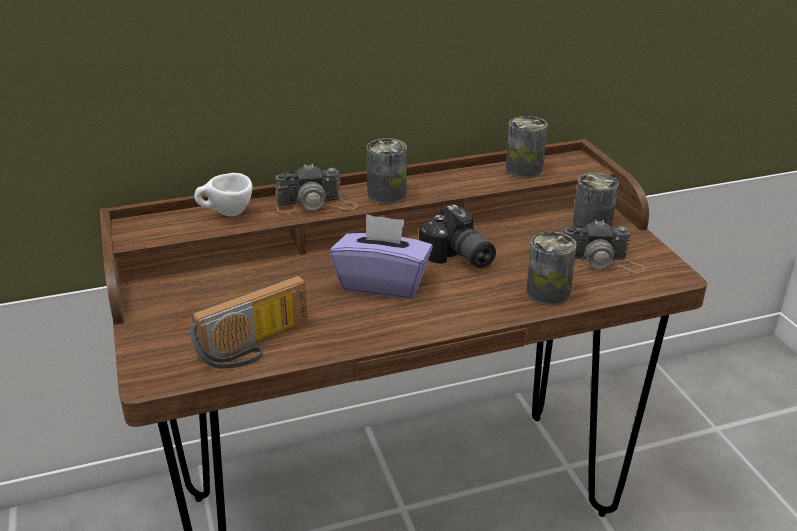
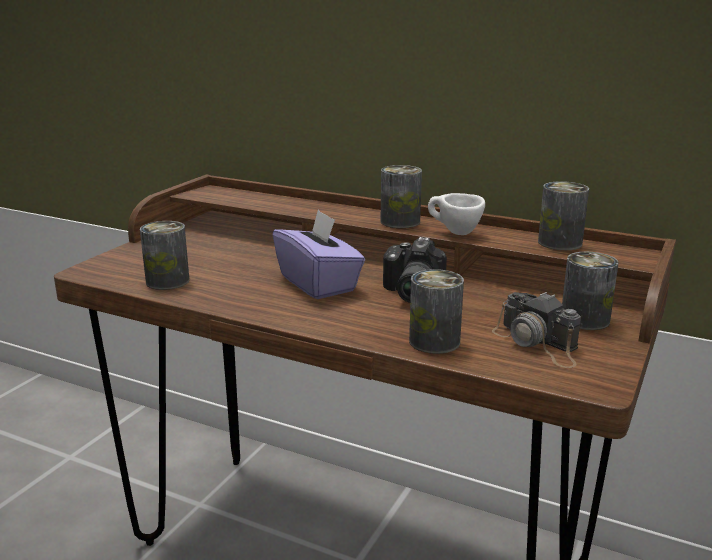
camera: 45 degrees right, 10 degrees down
radio [190,275,308,369] -> can [140,221,190,290]
white cup [194,173,252,216] -> white cup moved to [428,193,485,235]
camera [275,163,358,213] -> none

